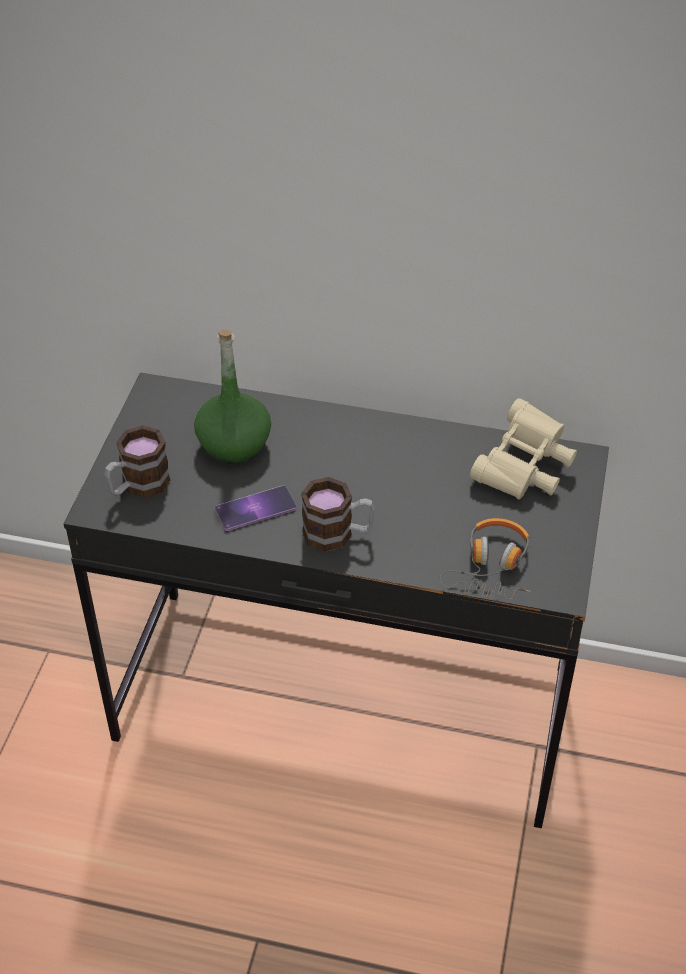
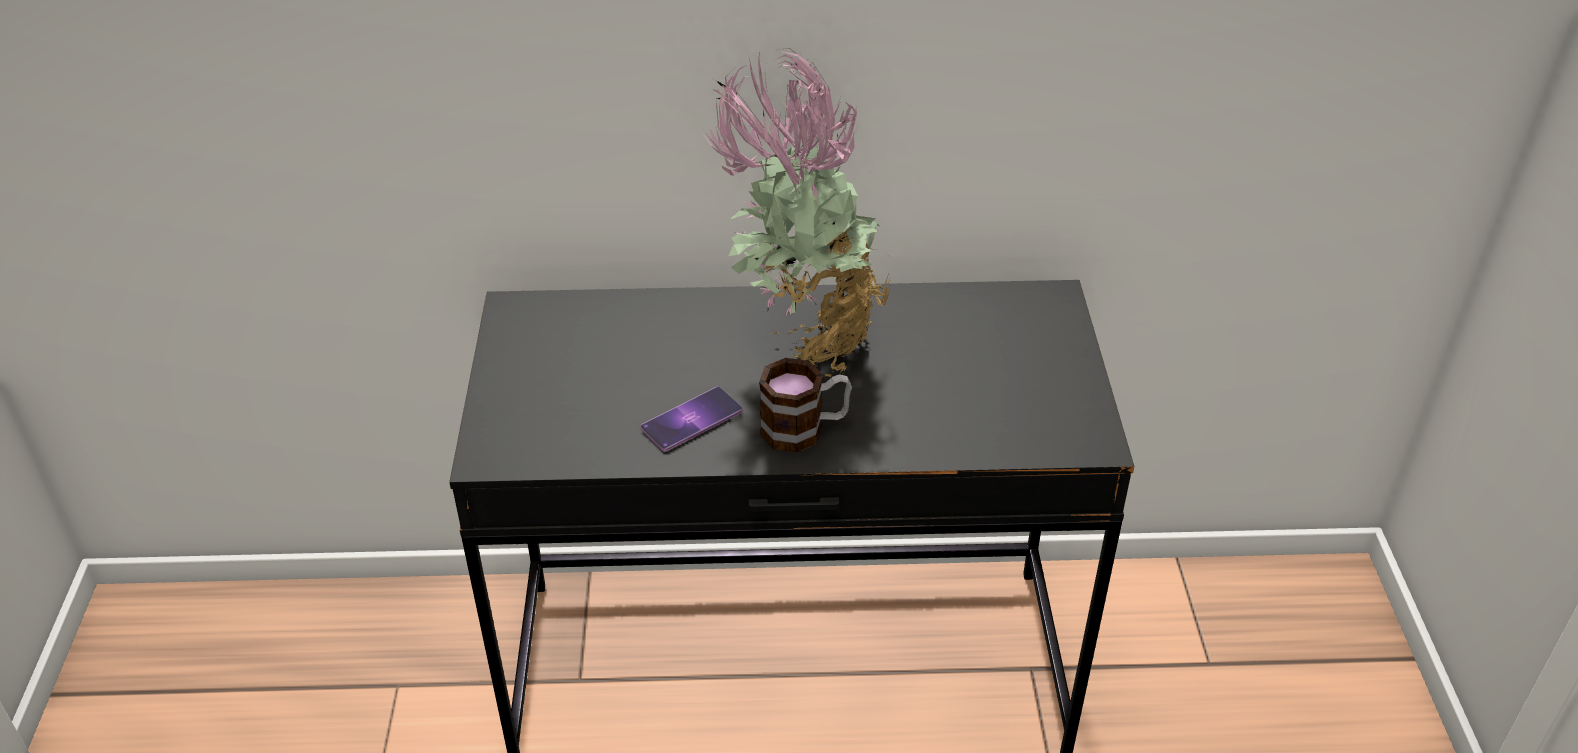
camera: 15 degrees left, 5 degrees down
mug [105,425,170,498] -> none
green bottle [194,329,271,464] -> none
headphones [440,518,531,600] -> none
beige binoculars [470,398,577,499] -> none
none -> potted plant [703,48,891,379]

